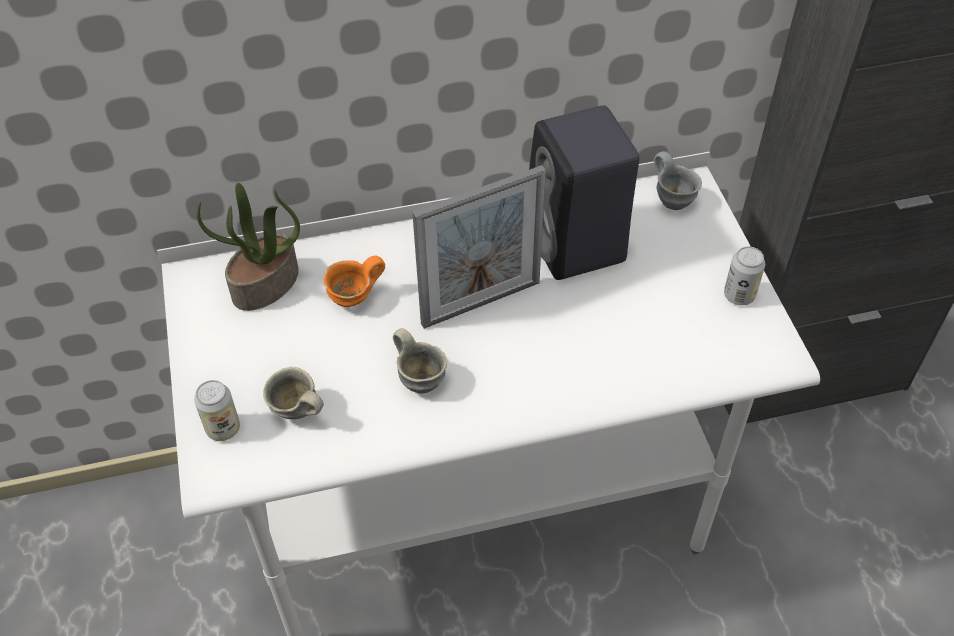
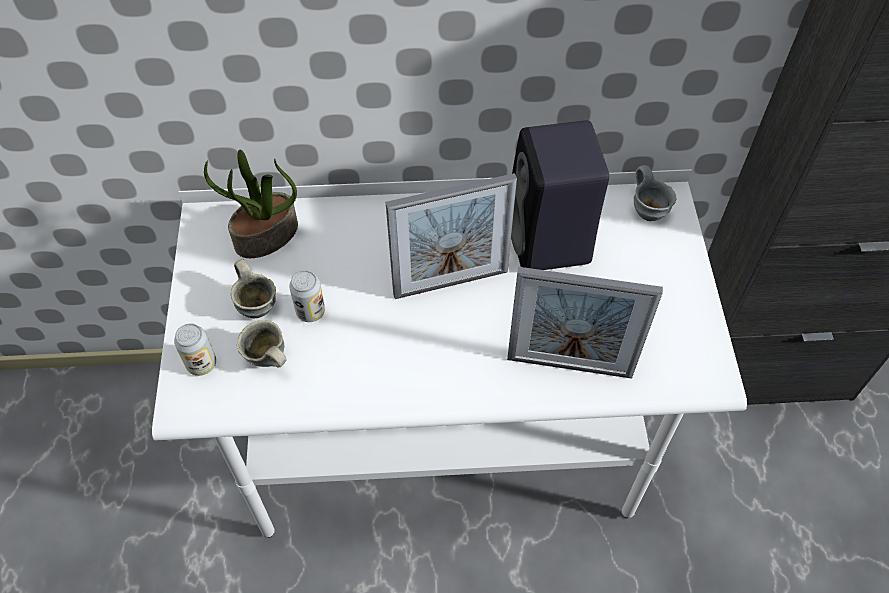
camera: 10 degrees right, 5 degrees up
orange mug [324,256,385,307] -> none
grey mug [393,328,447,394] -> grey mug moved to [231,259,276,318]
can [724,246,765,305] -> can moved to [289,270,325,322]
none -> picture frame [507,267,663,379]

